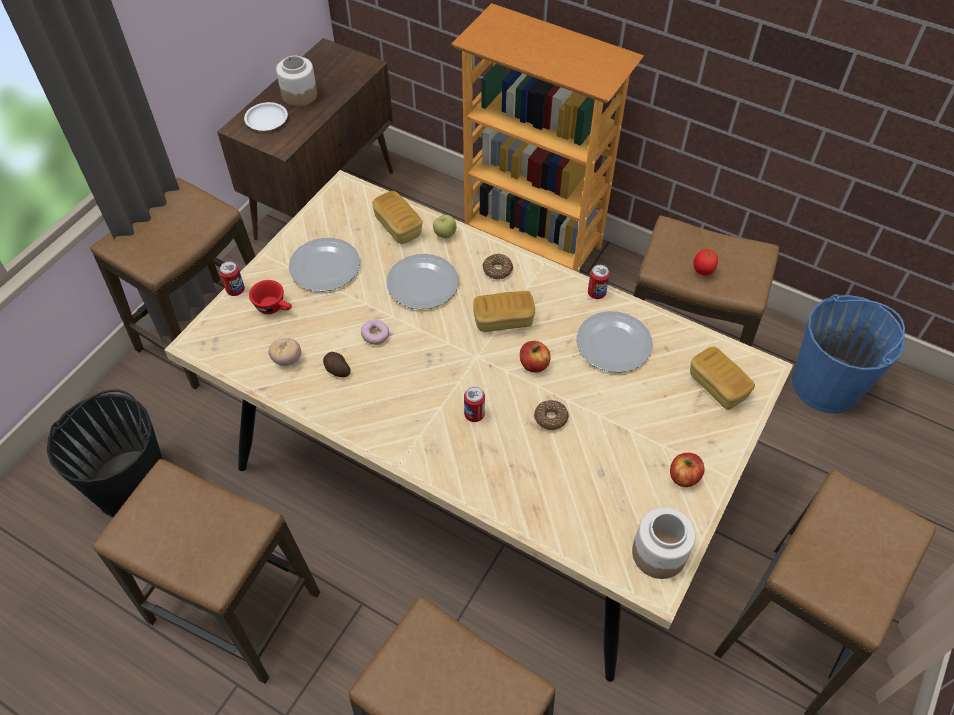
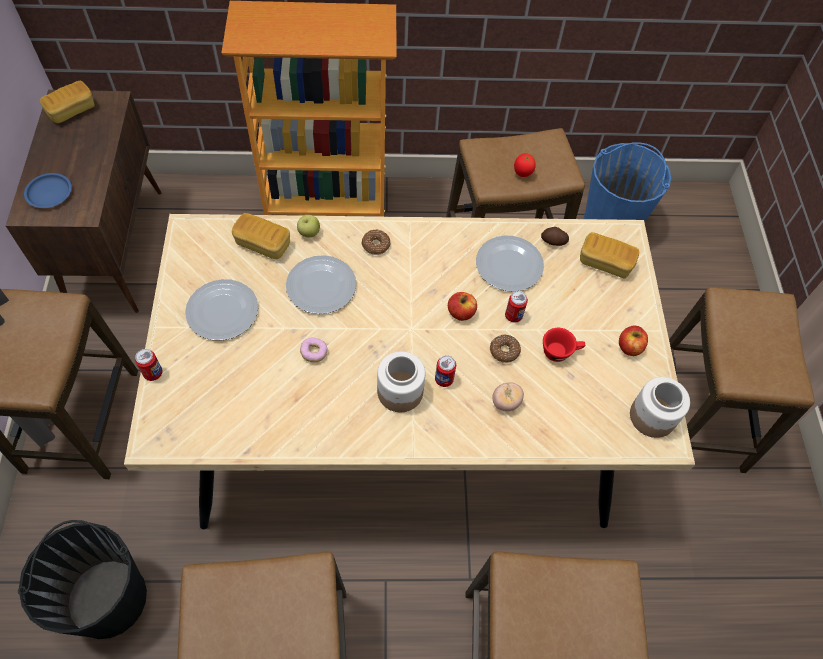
camera: 35 degrees left, 5 degrees up
white plate [244,102,288,131] -> blue plate [24,173,72,208]
red cup [249,280,292,314] -> red cup moved to [543,328,585,362]
tomato [268,338,301,366] -> tomato moved to [492,382,524,411]
jar [276,56,317,107] -> jar moved to [377,351,425,412]
potato [323,352,350,377] -> potato moved to [541,227,569,246]
bread [473,291,535,332] -> bread moved to [40,81,95,123]
can [588,265,610,299] -> can moved to [505,291,528,323]

